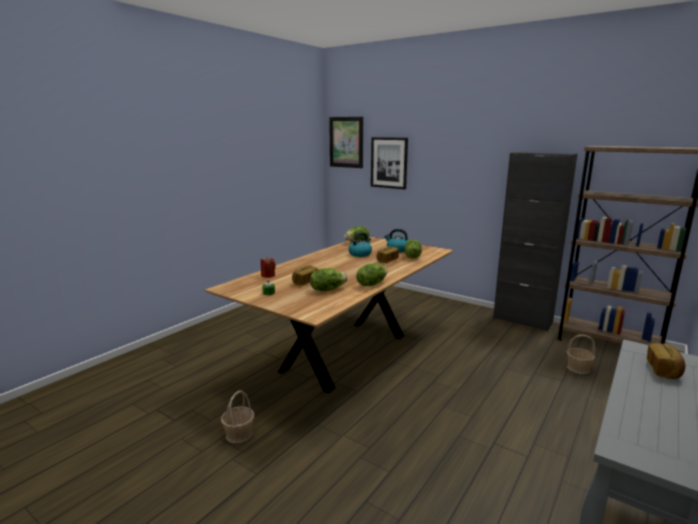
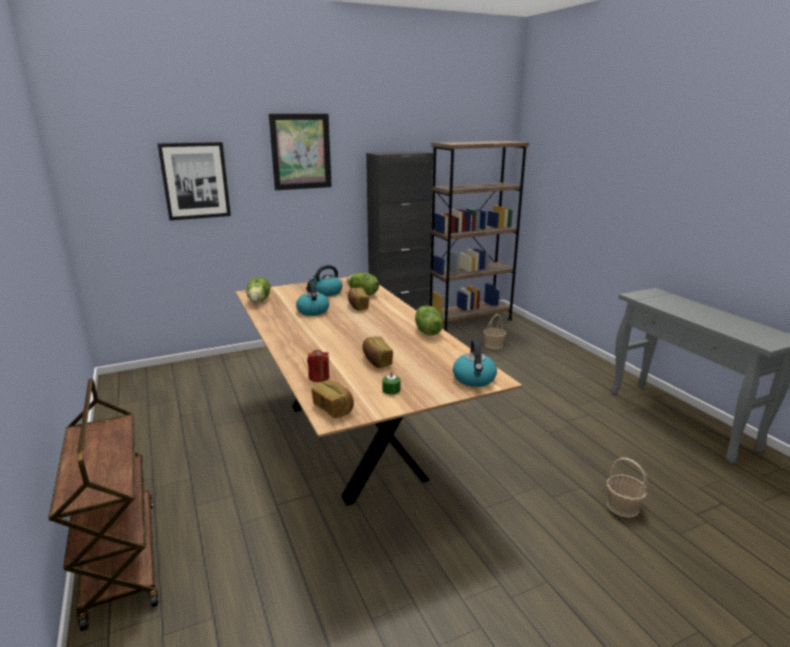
camera: 60 degrees left, 5 degrees up
basket [221,390,254,443] -> basket moved to [607,458,648,518]
lettuce [310,268,348,291] -> none
picture [329,117,363,168] -> picture moved to [269,113,332,190]
bread [647,343,685,379] -> bread moved to [311,381,354,418]
none -> brown cart [48,378,159,631]
none -> kettle [453,339,497,387]

